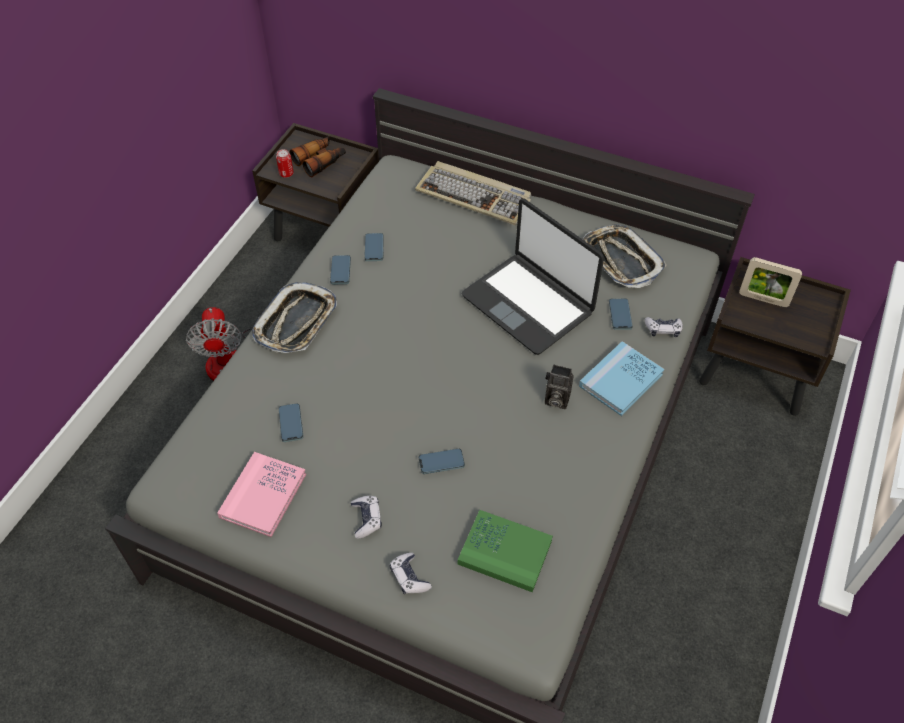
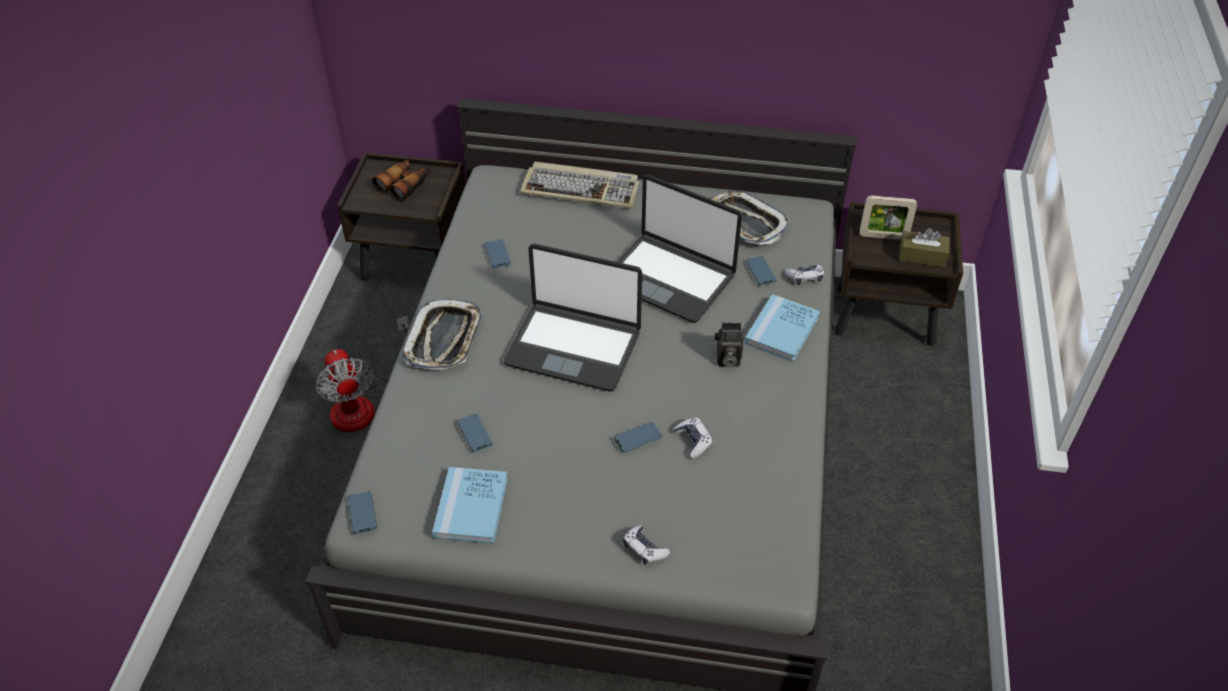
camera: 15 degrees left, 5 degrees down
pink book [217,452,306,537] -> blue book [432,467,508,544]
can [276,149,294,178] -> none
phone [330,255,351,284] -> phone moved to [348,492,377,535]
game controller [351,496,382,539] -> game controller moved to [673,418,713,458]
green book [458,510,553,592] -> none
none -> laptop [504,244,642,391]
none -> brown tissue box [899,228,950,267]

